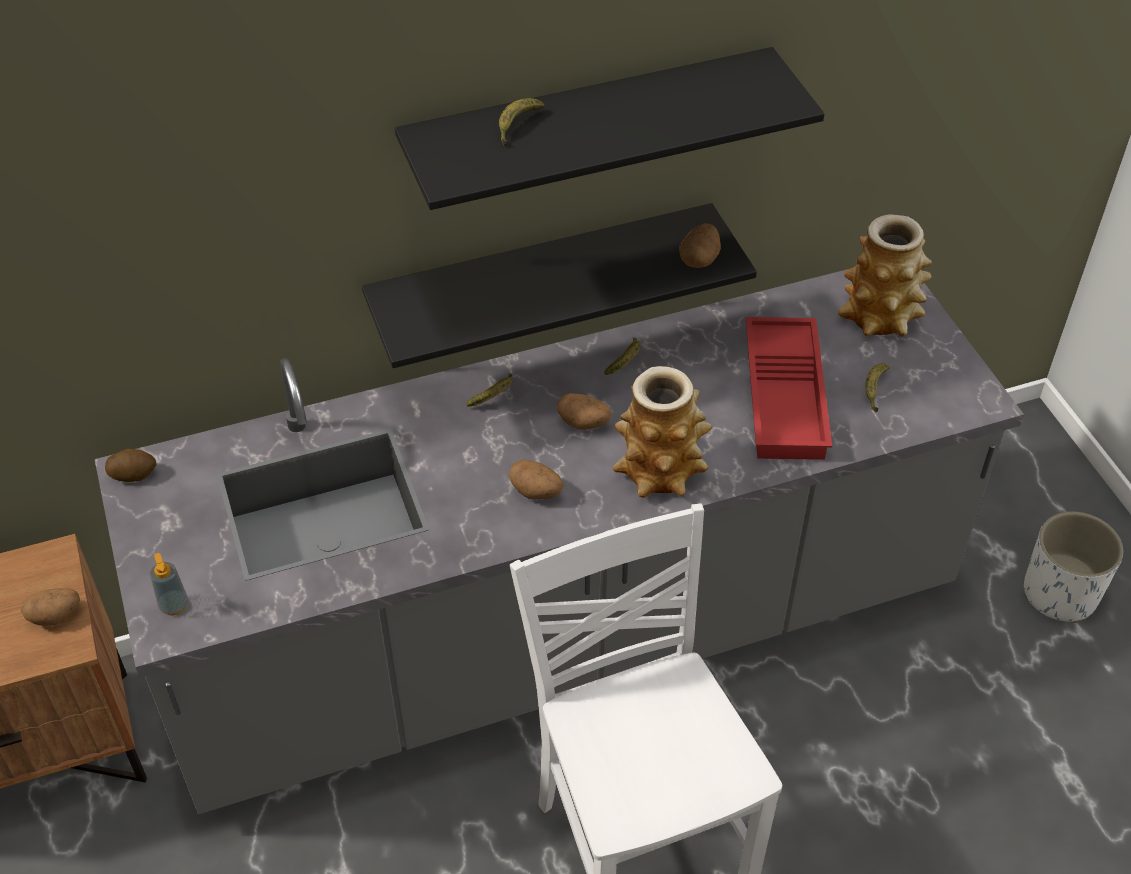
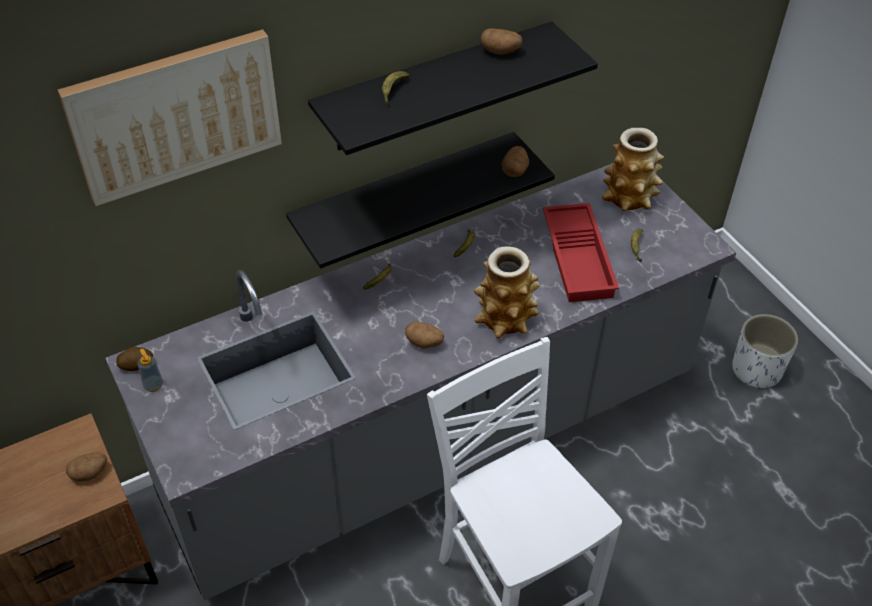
camera: 10 degrees left, 0 degrees up
soap dispenser [150,553,188,616] -> soap dispenser moved to [137,349,163,392]
potato [557,393,612,430] -> potato moved to [481,29,522,55]
none -> picture [58,29,282,206]

